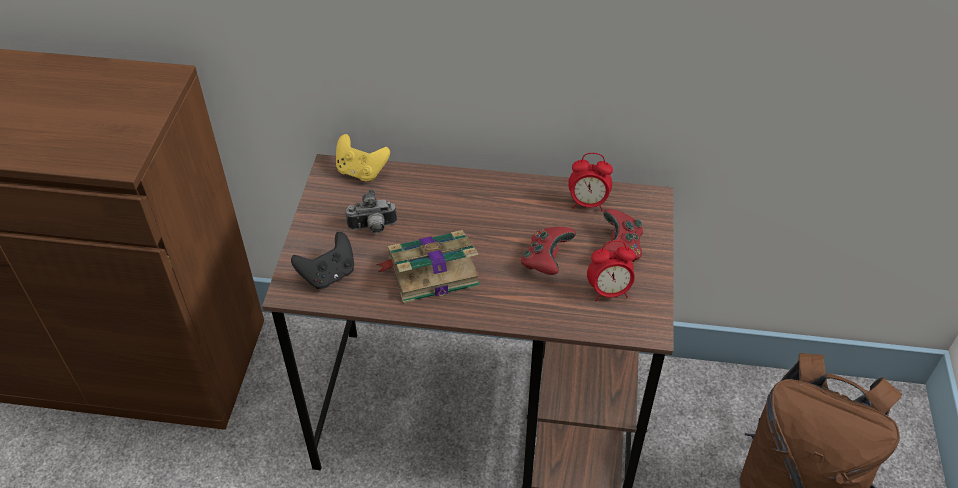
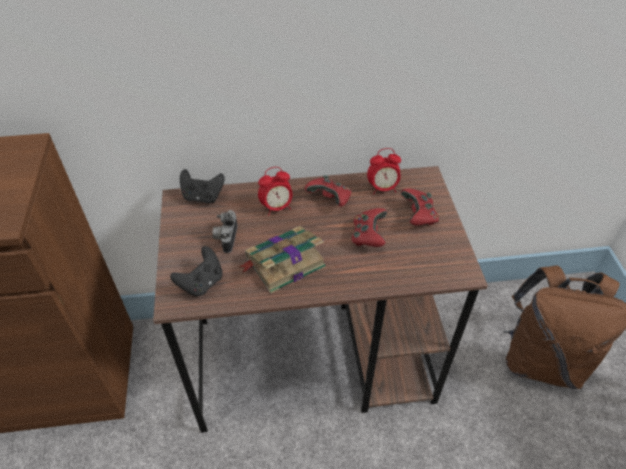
camera: 15 degrees left, 0 degrees up
yellow game controller [336,134,390,182] -> black game controller [180,169,225,203]
camera [346,189,397,233] -> camera turned 120 degrees clockwise [212,210,238,253]
alarm clock [587,240,635,301] -> alarm clock moved to [258,167,293,216]
none -> red game controller [305,175,351,207]

